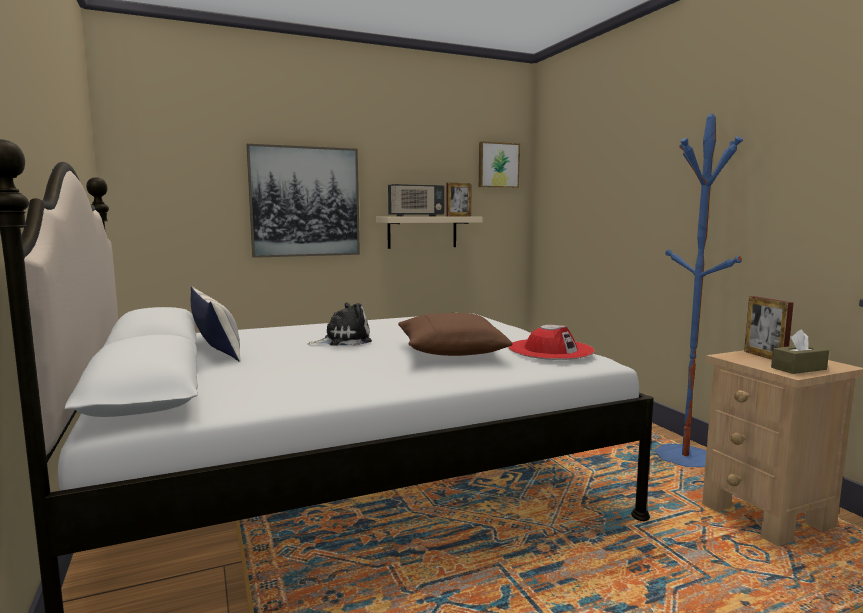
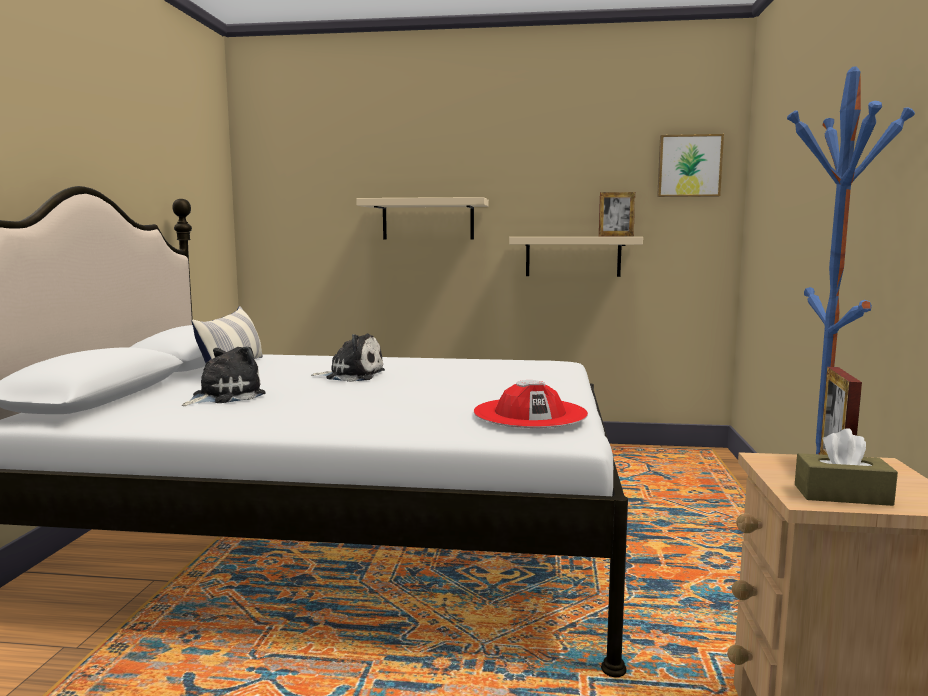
camera: 30 degrees right, 0 degrees up
picture [246,144,360,258] -> beige shelf [356,197,489,240]
radio [388,184,444,217] -> none
brown pillow [398,312,513,356] -> none
none -> plush toy [182,346,266,406]

